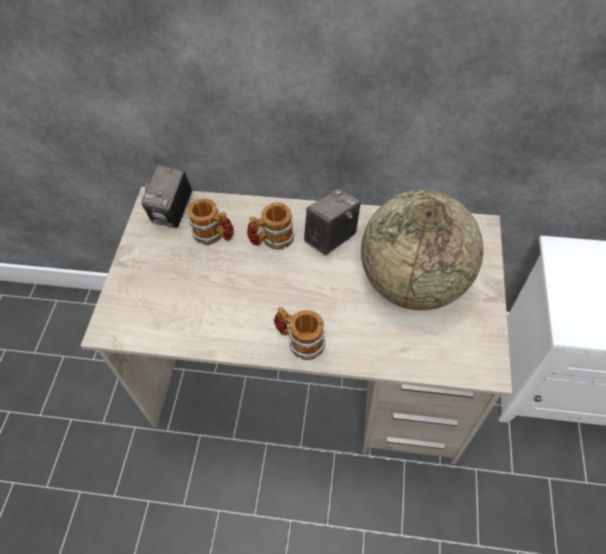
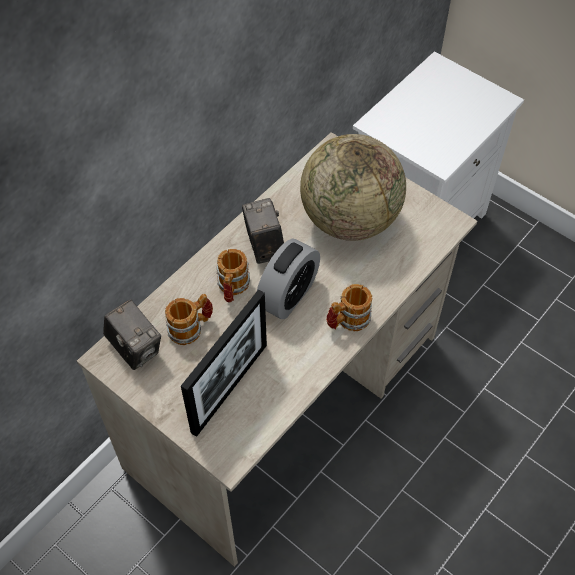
camera: 60 degrees left, 0 degrees up
none -> picture frame [181,290,267,437]
none -> alarm clock [257,239,320,319]

